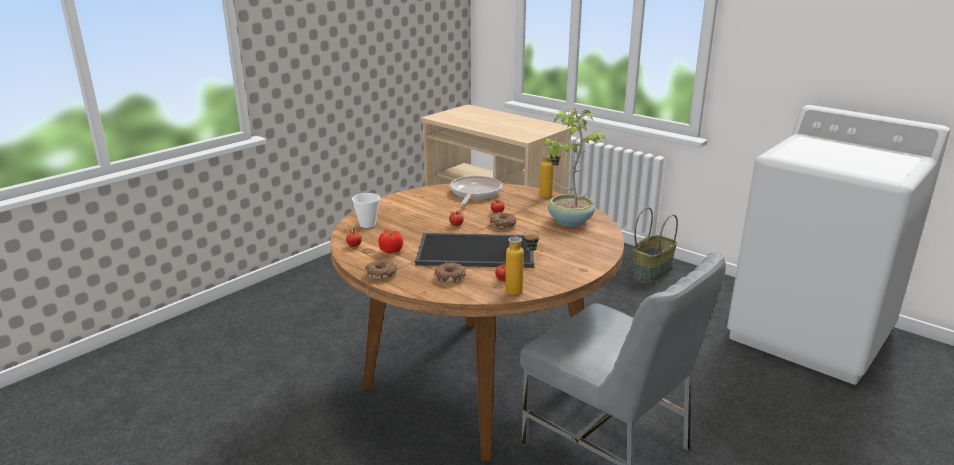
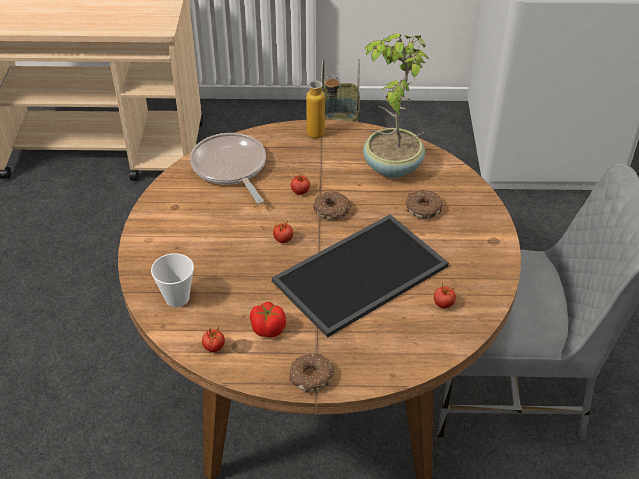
camera: 40 degrees left, 20 degrees up
donut [434,263,466,283] -> donut moved to [406,189,442,219]
bottle [505,229,540,295] -> none

